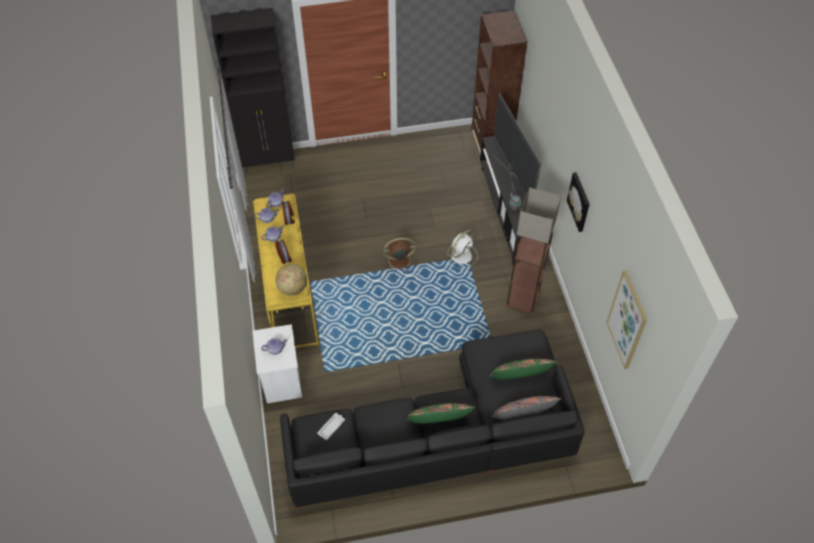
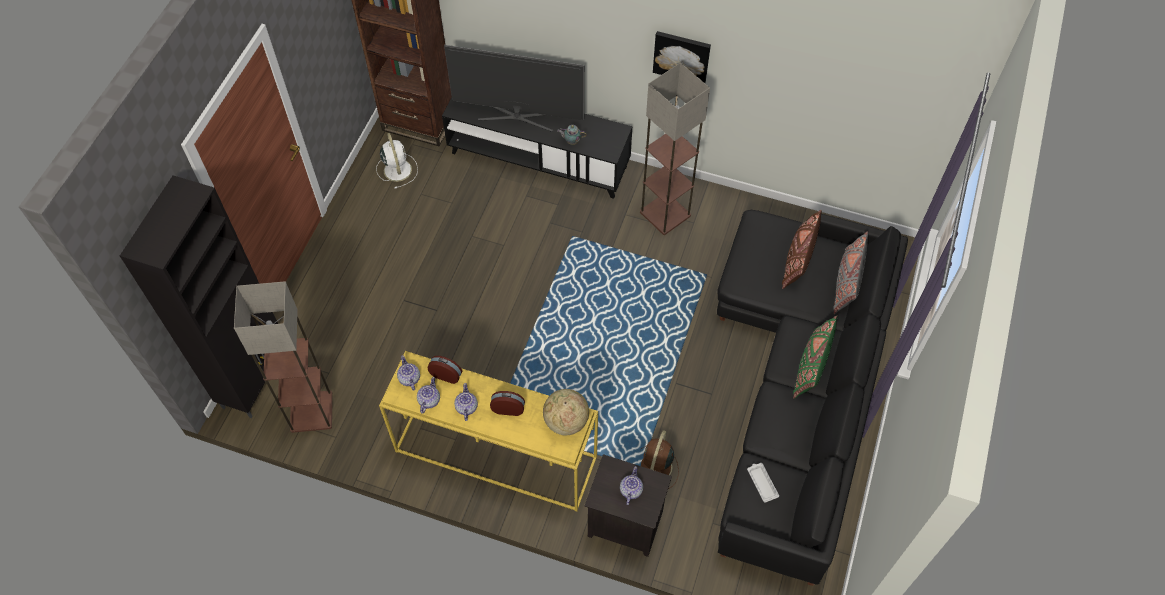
camera: 60 degrees left, 5 degrees up
white nightstand [252,324,302,404] -> black nightstand [585,454,672,557]
brown fan [383,238,417,273] -> brown fan moved to [640,430,679,489]
white fan [446,230,478,269] -> white fan moved to [376,133,418,189]
green pillow [489,358,557,379] -> brown pillow [782,210,822,289]
picture [607,270,647,369] -> none
none -> floor lamp [234,281,332,433]

